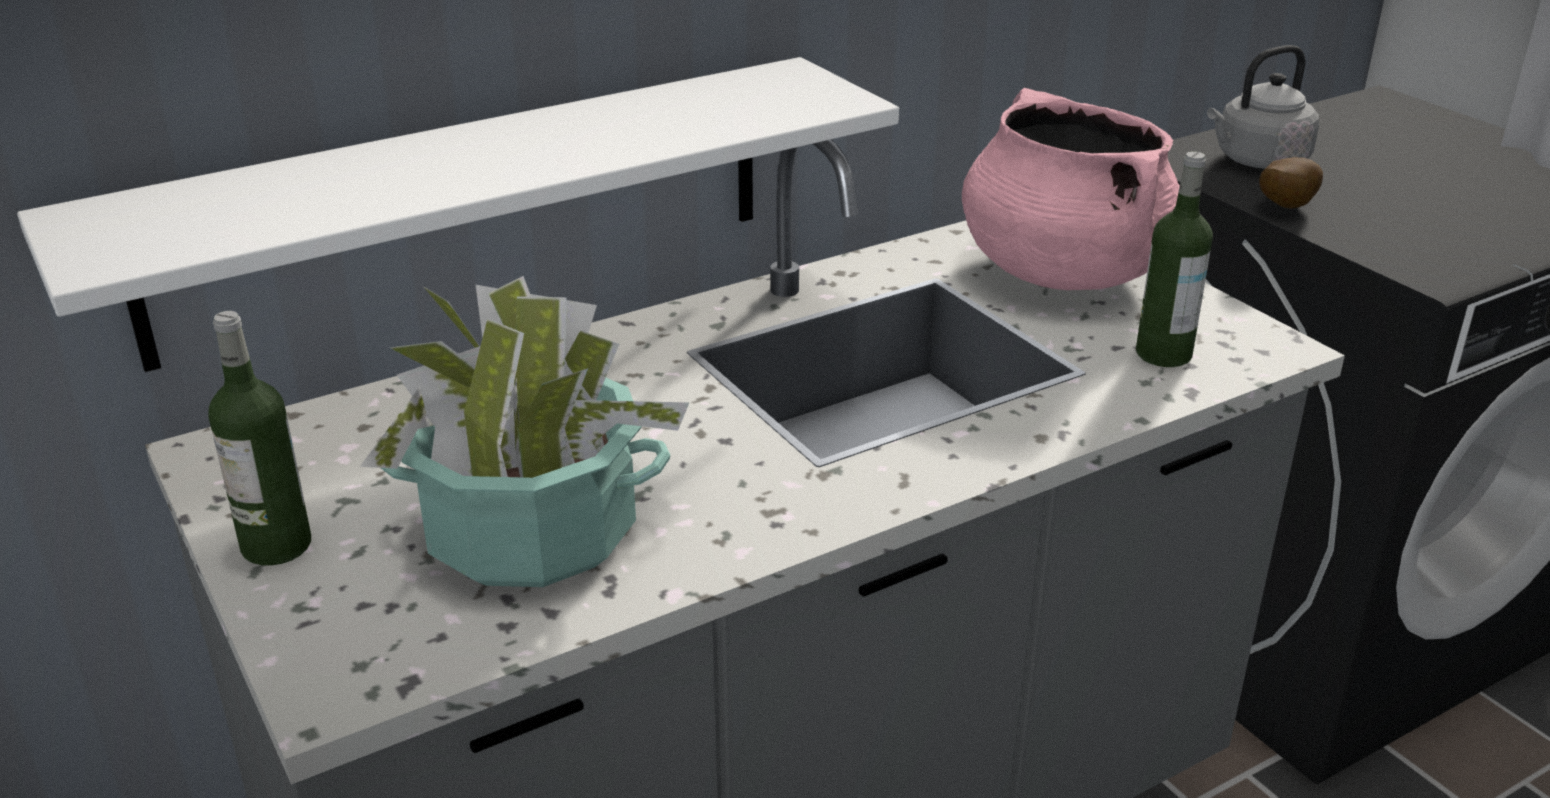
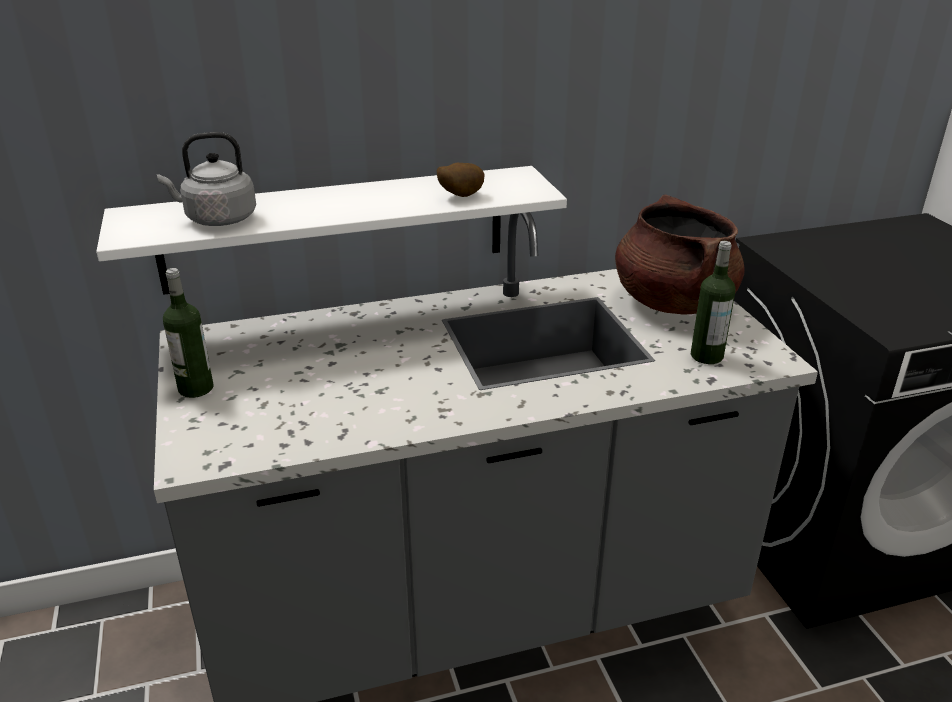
camera: 15 degrees right, 0 degrees up
potted plant [360,276,689,587] -> none
pink cooking pot [962,88,1180,290] -> brown cooking pot [615,194,745,315]
grey kettle [1207,45,1319,169] -> grey kettle moved to [157,132,256,226]
potato [1259,157,1323,209] -> potato moved to [437,163,484,197]

